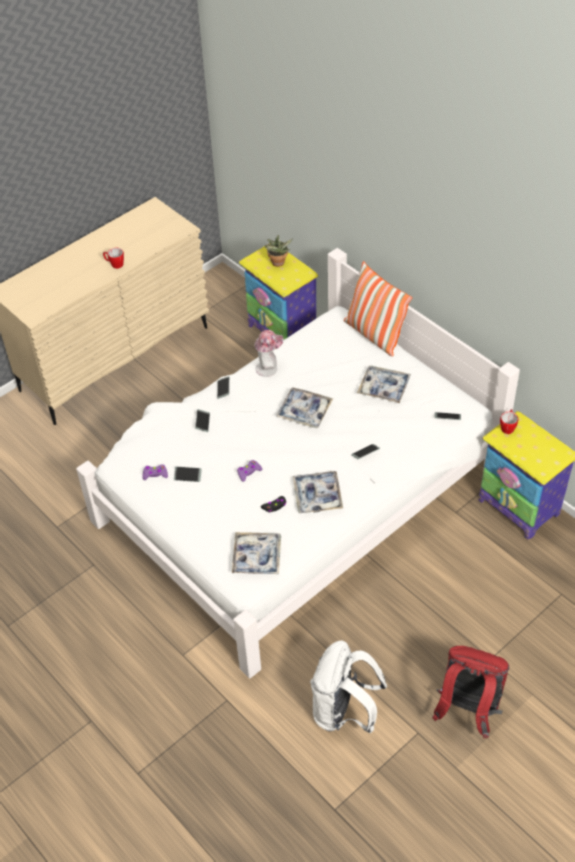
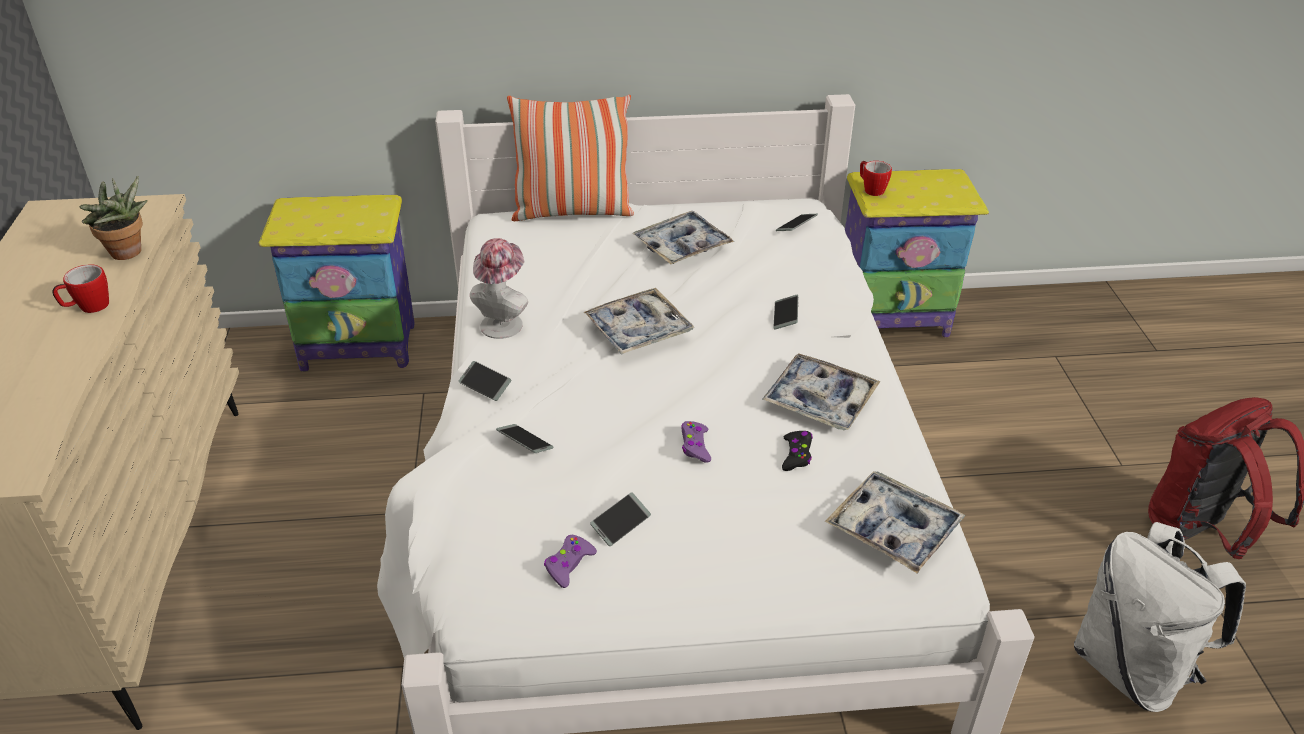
camera: 55 degrees left, 10 degrees down
potted plant [265,235,293,267] -> potted plant moved to [80,176,148,260]

